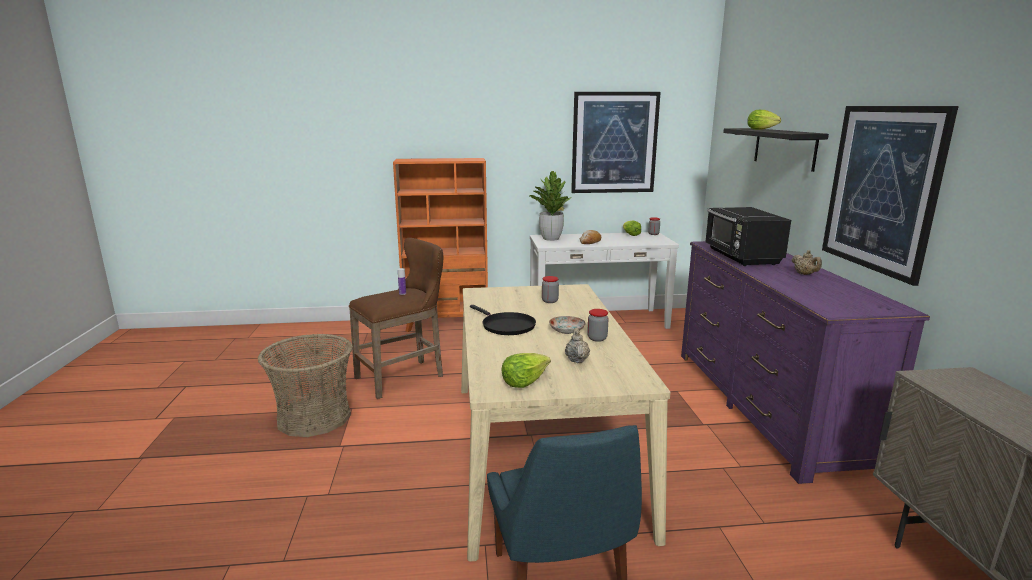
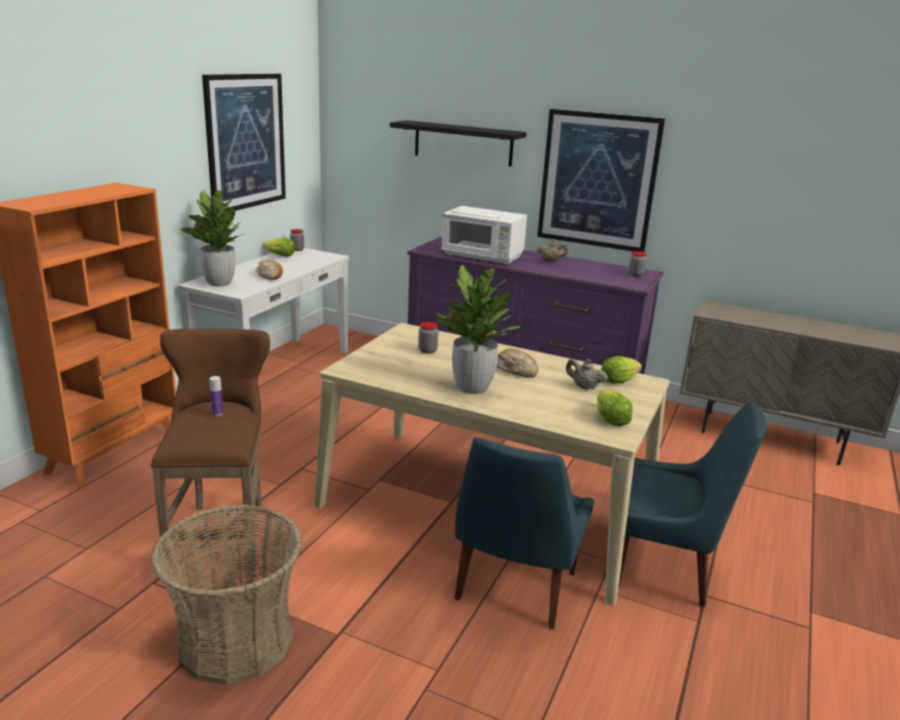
camera: 60 degrees left, 5 degrees up
black frying pan [470,305,536,335] -> potted plant [436,264,520,394]
plate [549,316,586,334] -> bread [497,349,538,377]
jar [587,309,609,342] -> jar moved to [629,251,647,277]
black microwave [705,207,791,266] -> white microwave [441,206,527,265]
lettuce [747,110,781,130] -> lettuce moved to [601,356,642,384]
none -> blue chair [454,437,594,629]

